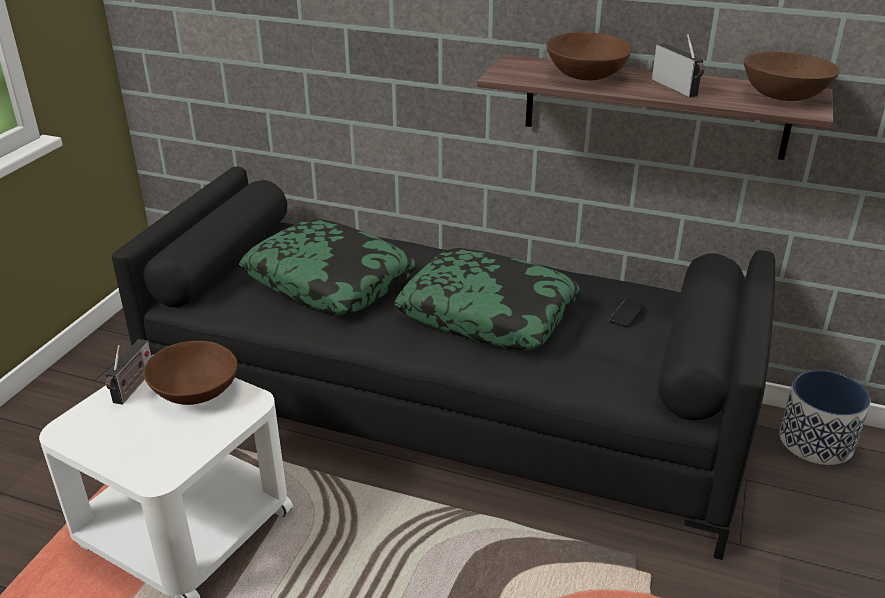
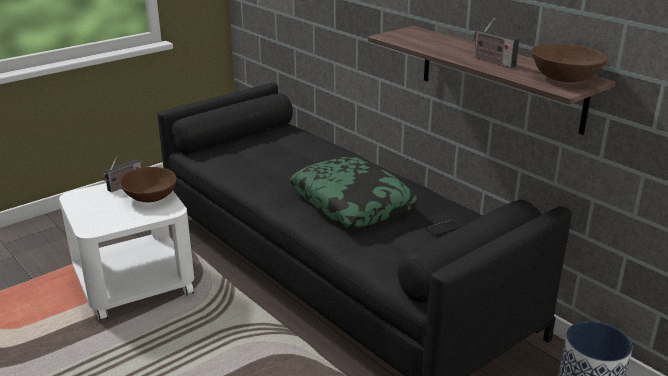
camera: 30 degrees right, 5 degrees down
pillow [239,219,417,315] -> none
brown bowl [546,32,632,80] -> none
radio [652,34,704,97] -> radio turned 135 degrees clockwise [474,18,519,68]

